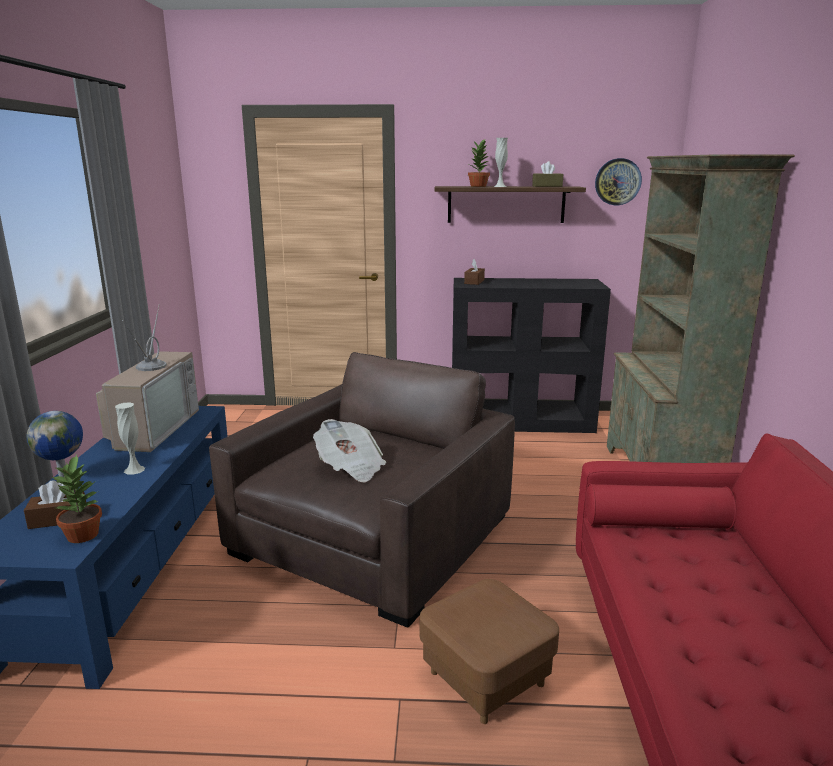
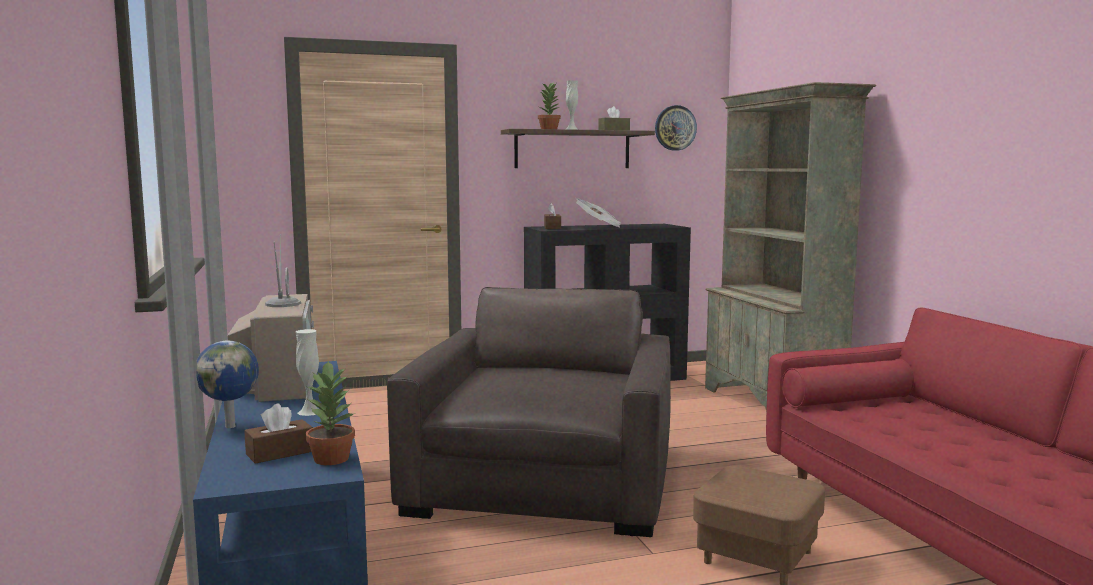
camera: 20 degrees left, 10 degrees down
newspaper [313,419,386,483] -> newspaper moved to [576,198,621,228]

